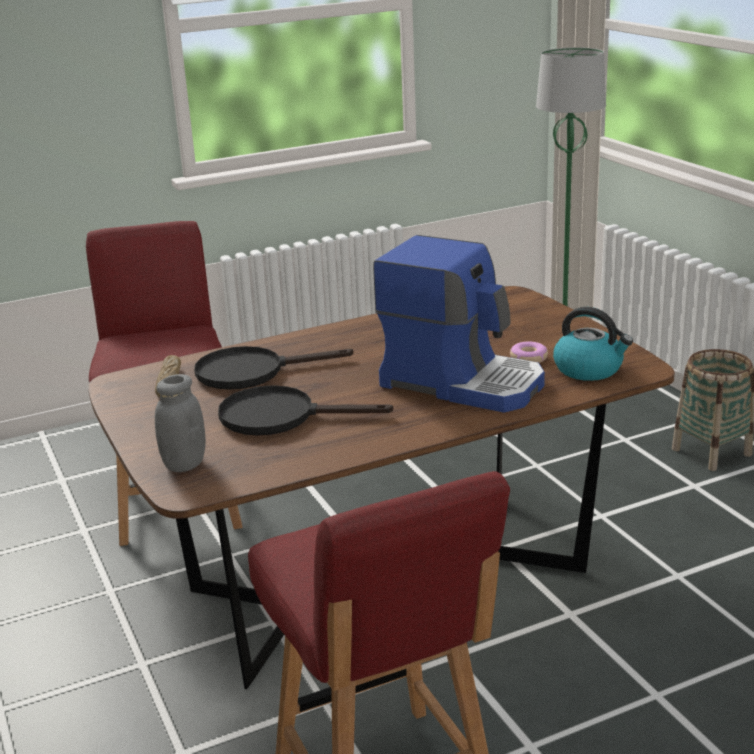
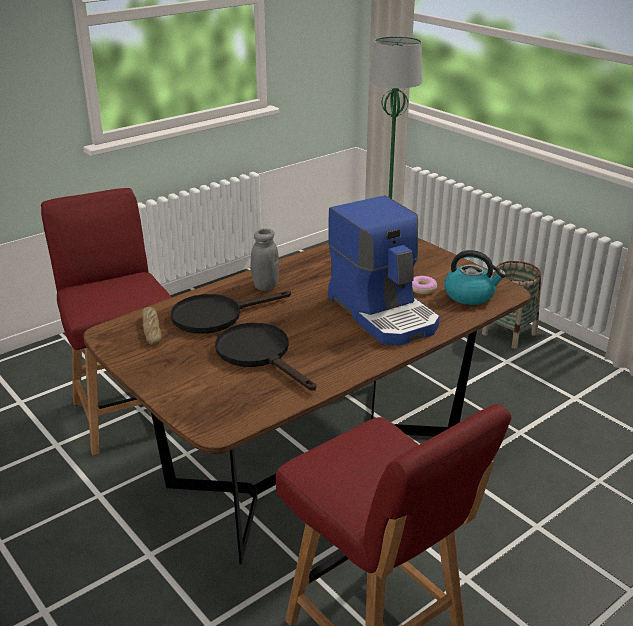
camera: 15 degrees left, 5 degrees up
grey jar [155,374,206,472] -> grey jar moved to [251,228,279,291]
black frying pan [218,385,393,436] -> black frying pan turned 60 degrees clockwise [215,323,316,391]
coffee machine [373,235,545,413] -> coffee machine turned 45 degrees clockwise [328,195,440,346]

